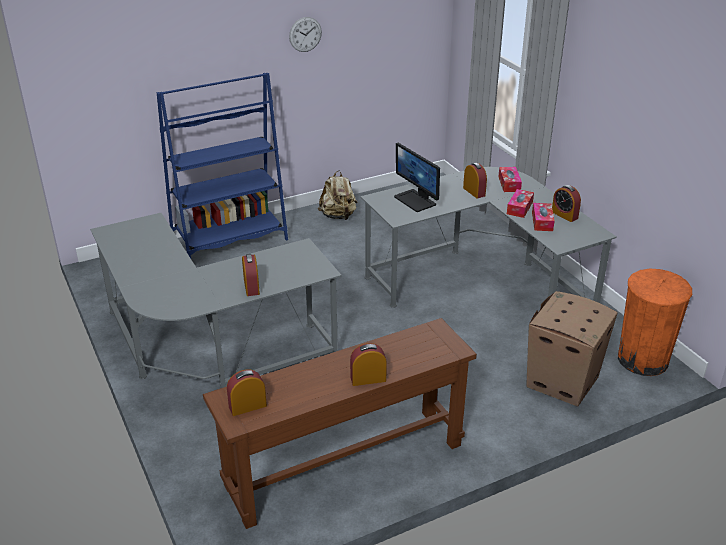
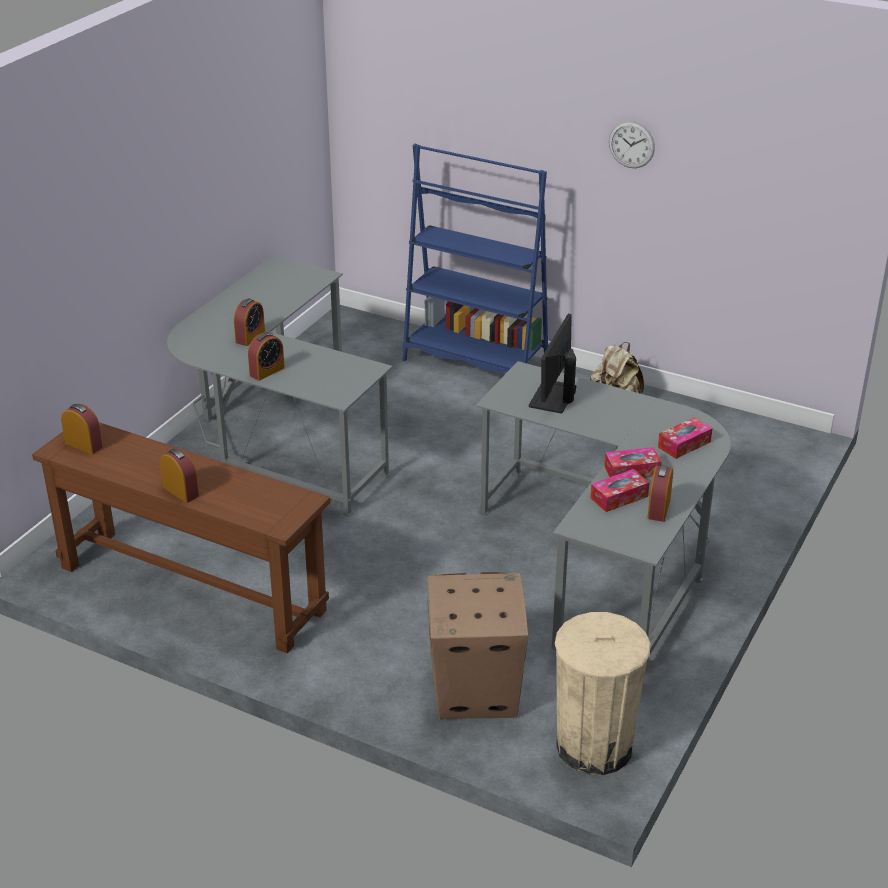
camera: 55 degrees right, 0 degrees up
alarm clock [463,163,487,198] -> alarm clock moved to [234,298,265,346]
orange trash can [618,269,692,376] -> beige trash can [555,612,651,775]

